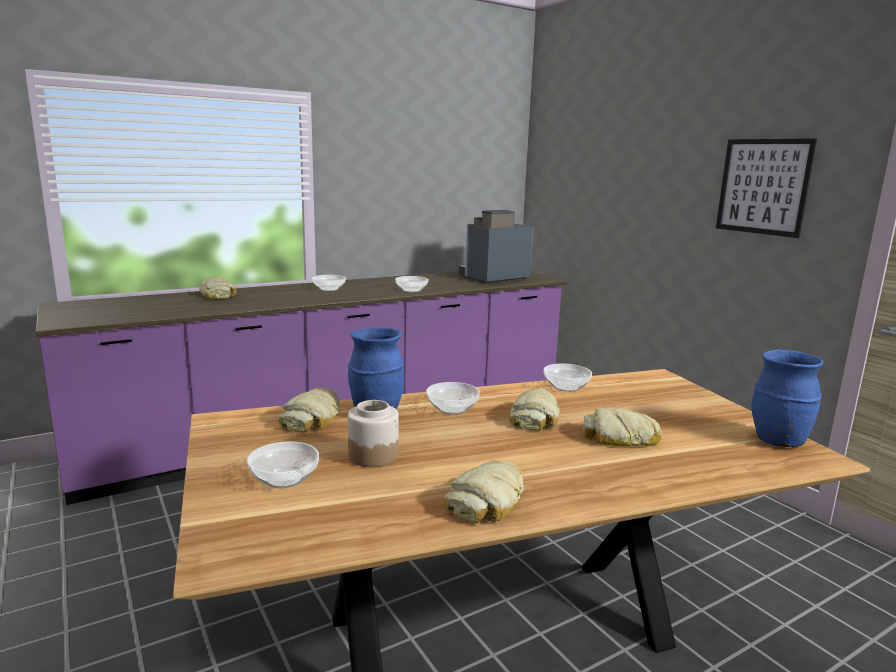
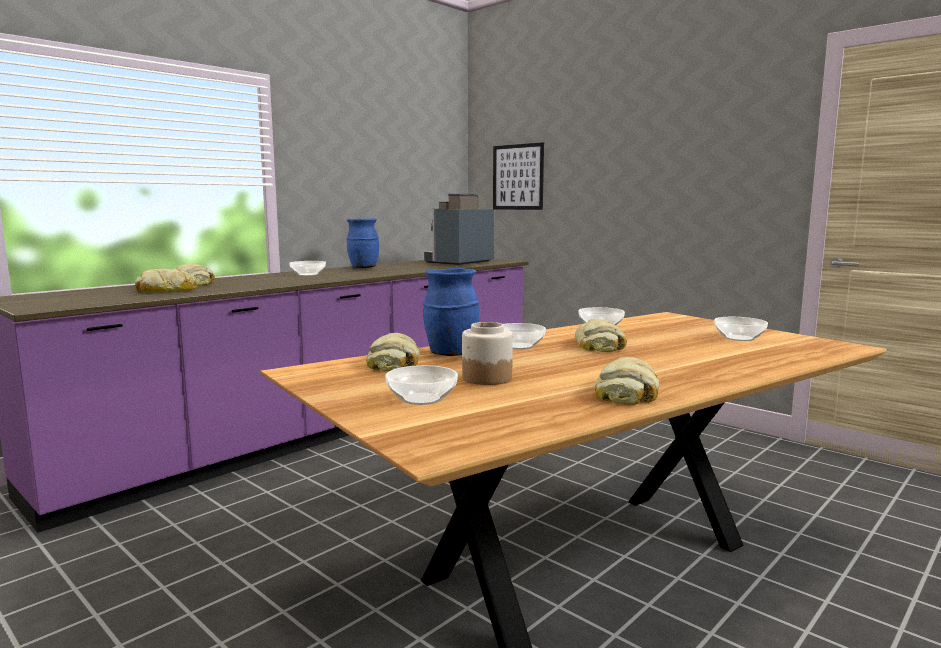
camera: 15 degrees left, 5 degrees down
bowl [395,276,428,292] -> bowl moved to [714,317,768,341]
bread [583,408,662,446] -> bread moved to [135,269,198,292]
picture [716,138,817,238] -> picture moved to [493,142,544,210]
blue vase [752,349,824,447] -> blue vase moved to [347,218,379,268]

